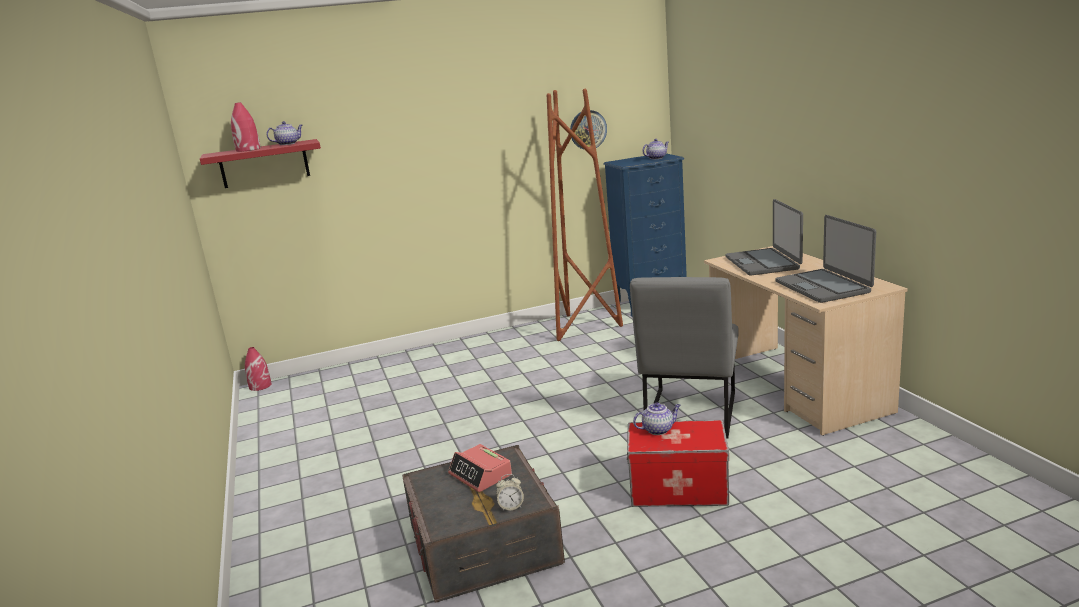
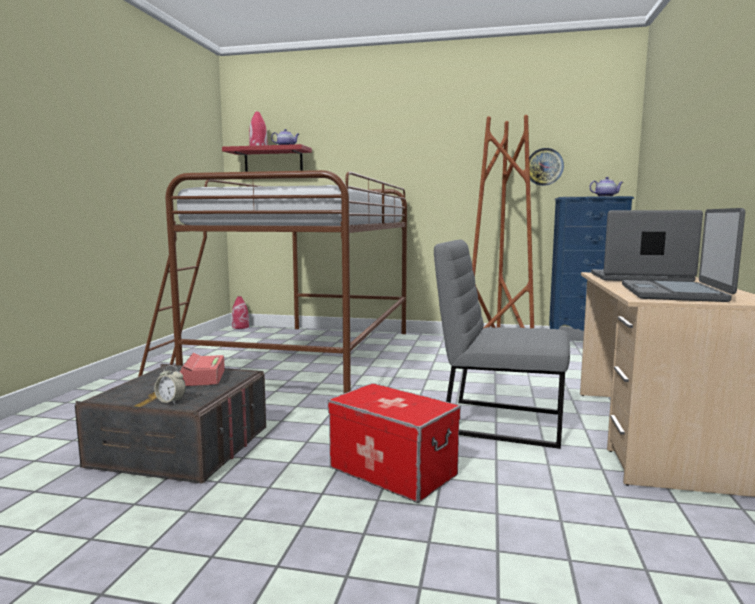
camera: 30 degrees right, 10 degrees down
grey chair [630,277,739,438] -> grey chair turned 60 degrees clockwise [434,239,570,449]
teapot [633,402,681,435] -> none
laptop [726,199,803,276] -> laptop turned 75 degrees clockwise [591,210,703,282]
none -> brown bed [138,170,407,394]

